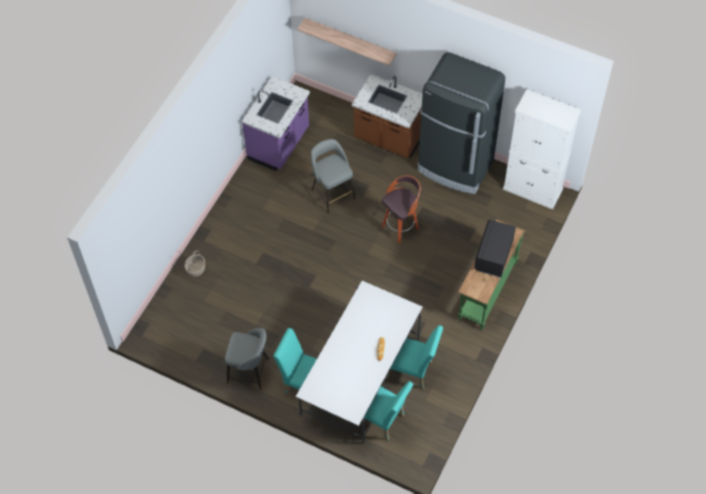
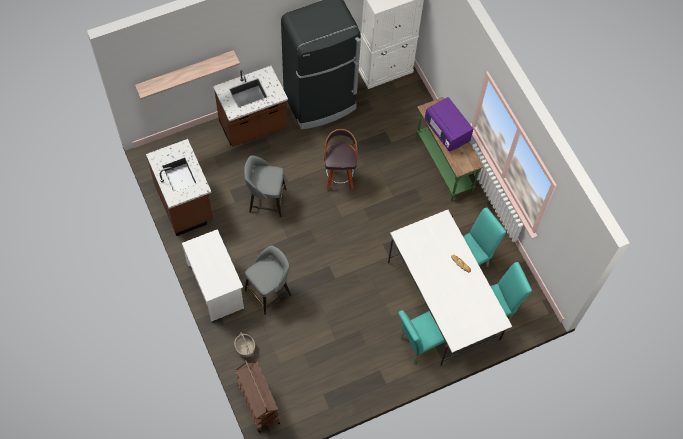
camera: 55 degrees left, 5 degrees up
grey stool [225,328,269,390] -> grey stool moved to [245,246,291,315]
purple counter [242,76,310,171] -> brown counter [146,139,213,236]
black microwave [474,220,516,278] -> purple microwave [424,97,473,151]
none -> white desk [182,229,244,322]
none -> brown cart [236,360,280,433]

